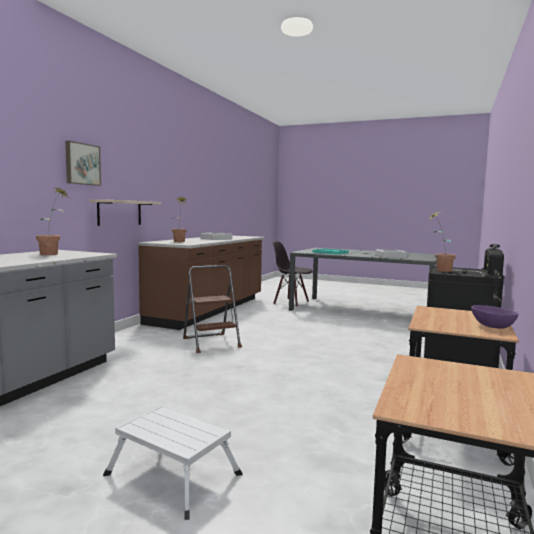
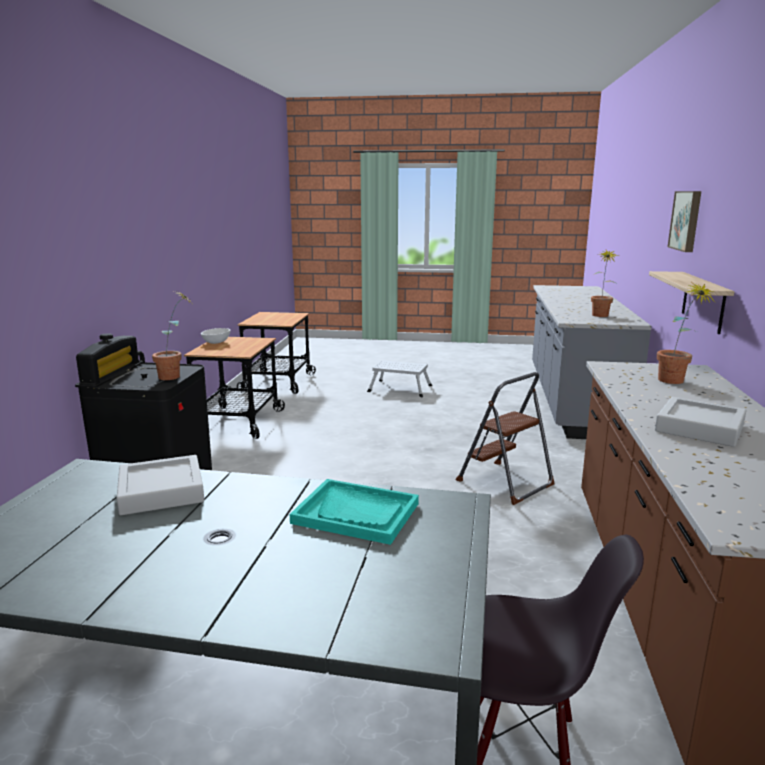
camera: 165 degrees right, 10 degrees up
purple bowl [471,305,518,329] -> white bowl [201,328,231,344]

